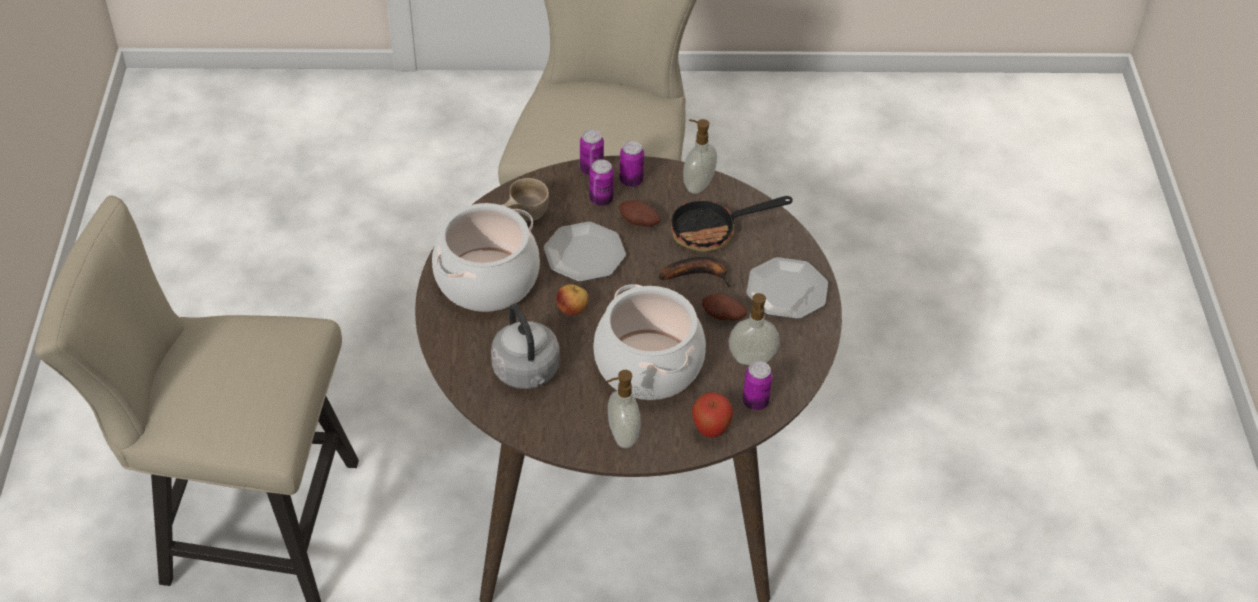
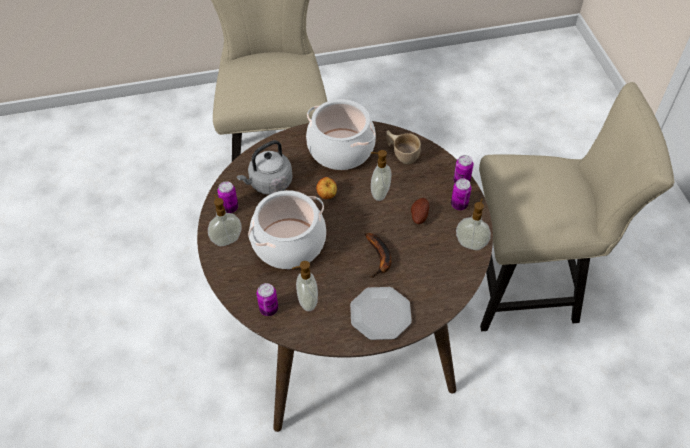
camera: 80 degrees right, 5 degrees up
plate [544,222,626,282] -> soap dispenser [371,150,392,201]
can [589,159,614,206] -> can moved to [217,181,238,213]
frying pan [671,195,793,252] -> none
apple [692,392,733,438] -> none
potato [702,293,747,320] -> none

